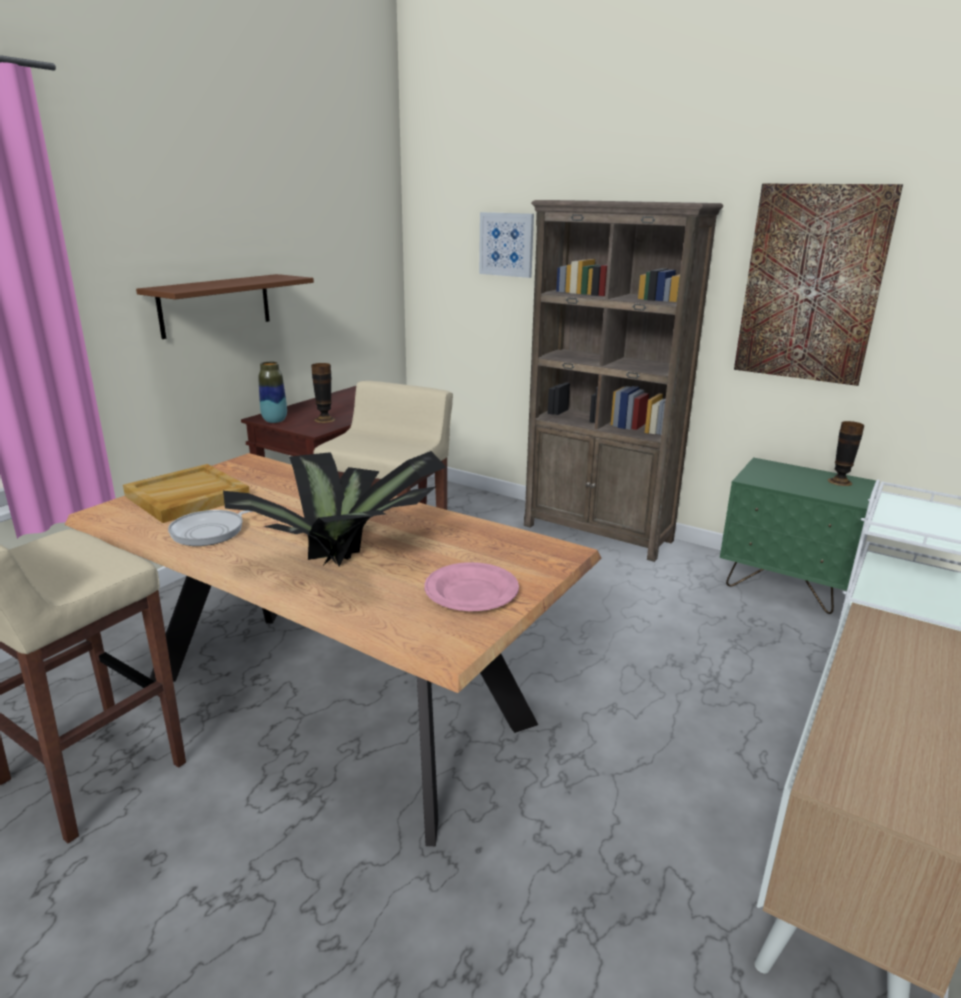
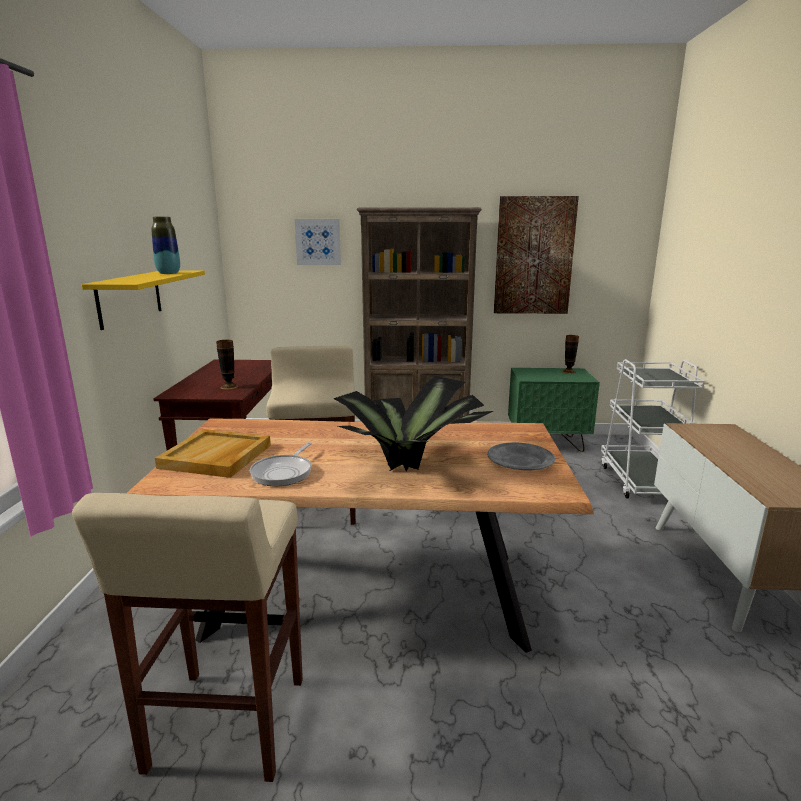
camera: 30 degrees left, 5 degrees down
brown shelf [136,274,314,339] -> yellow shelf [82,270,205,330]
vase [258,362,287,423] -> vase moved to [151,217,180,274]
pink plate [424,562,519,611] -> grey plate [487,443,555,470]

